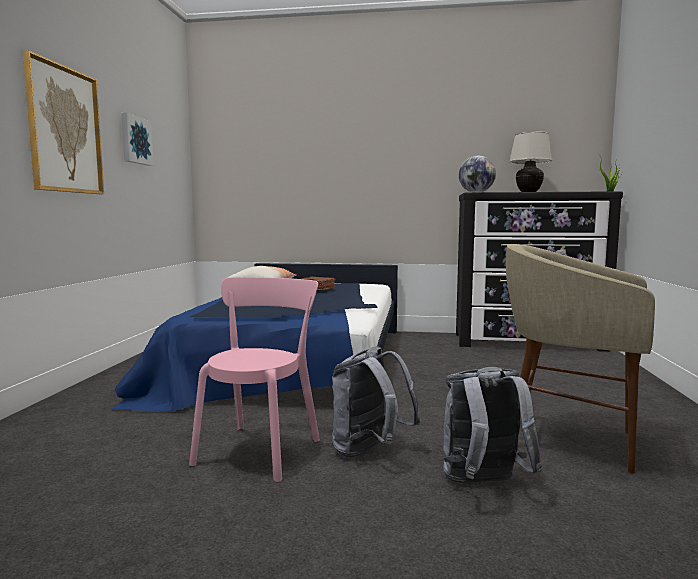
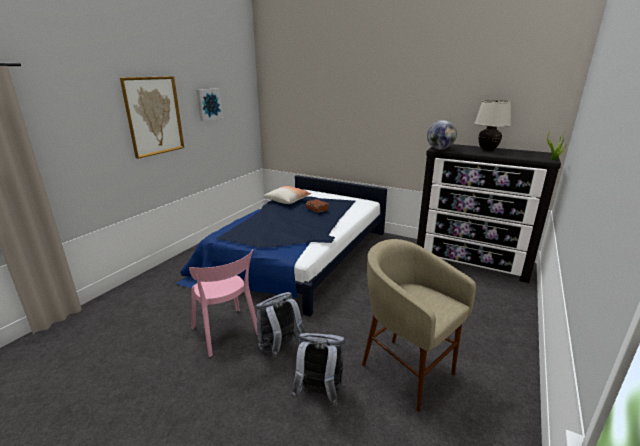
camera: 20 degrees right, 15 degrees up
pink chair [189,277,320,482] -> pink chair turned 105 degrees clockwise [189,249,258,357]

